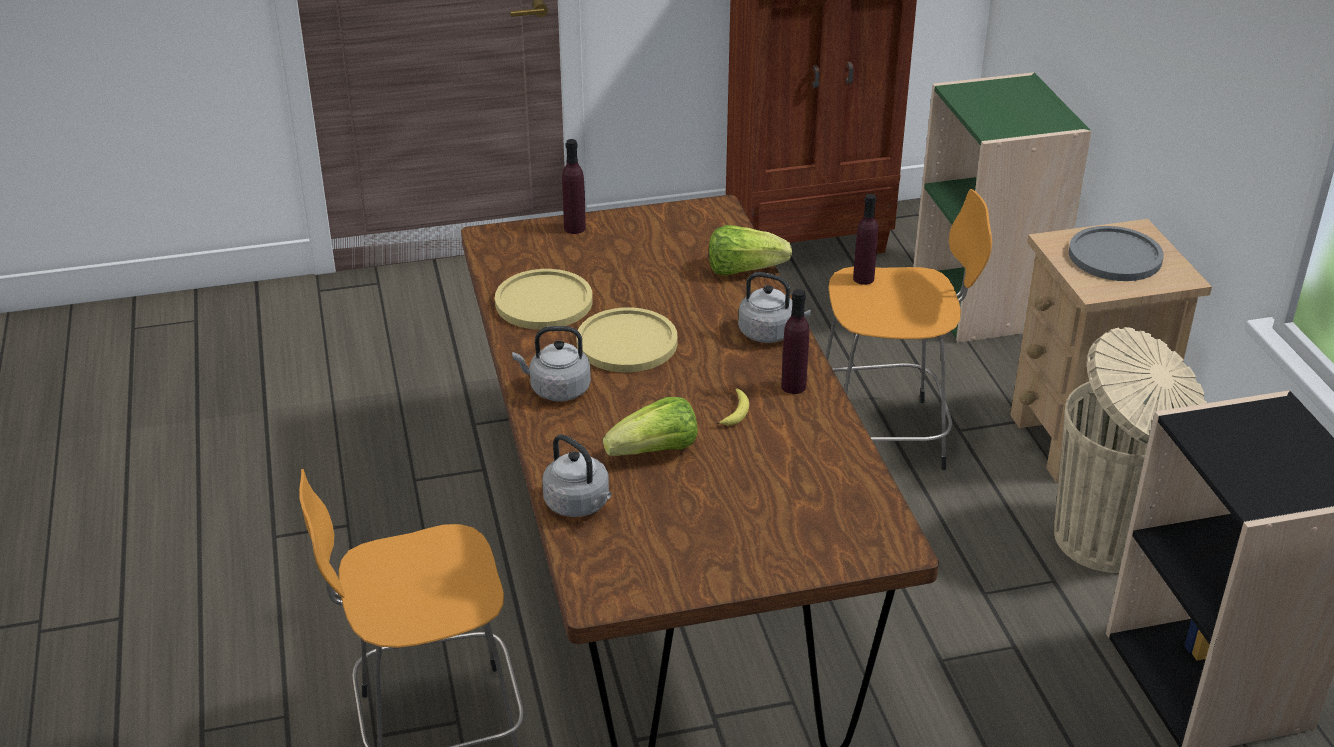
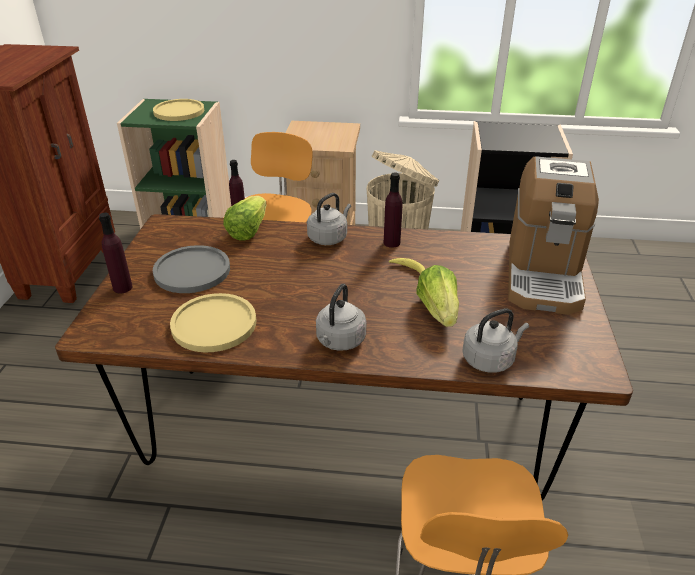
camera: 70 degrees left, 0 degrees up
yellow plate [576,307,678,373] -> yellow plate moved to [153,99,204,121]
grey plate [1069,226,1164,281] -> grey plate moved to [153,245,230,293]
none -> coffee machine [508,156,599,315]

